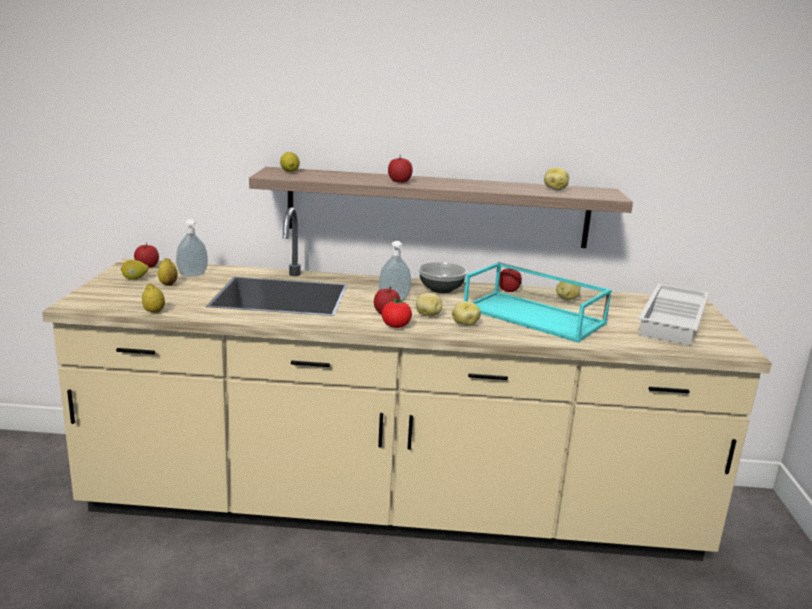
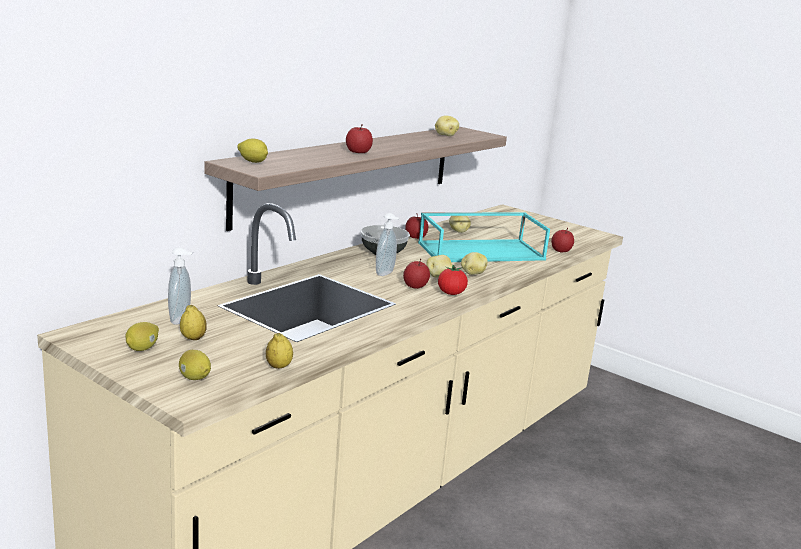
camera: 55 degrees left, 0 degrees up
apple [134,243,159,268] -> apple moved to [551,228,574,252]
white tray [638,284,709,346] -> none
none -> lemon [179,350,211,380]

